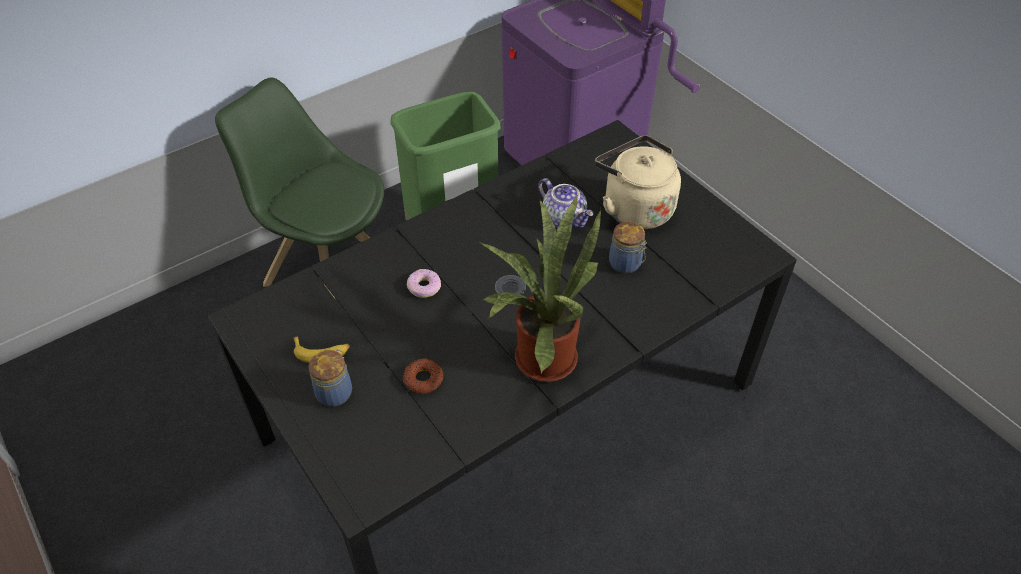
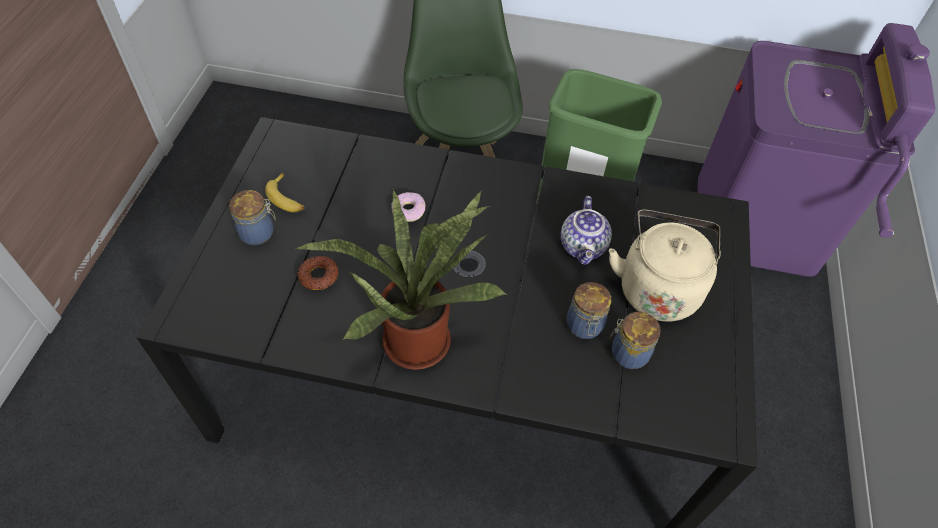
camera: 45 degrees right, 5 degrees up
none -> jar [610,312,661,369]

